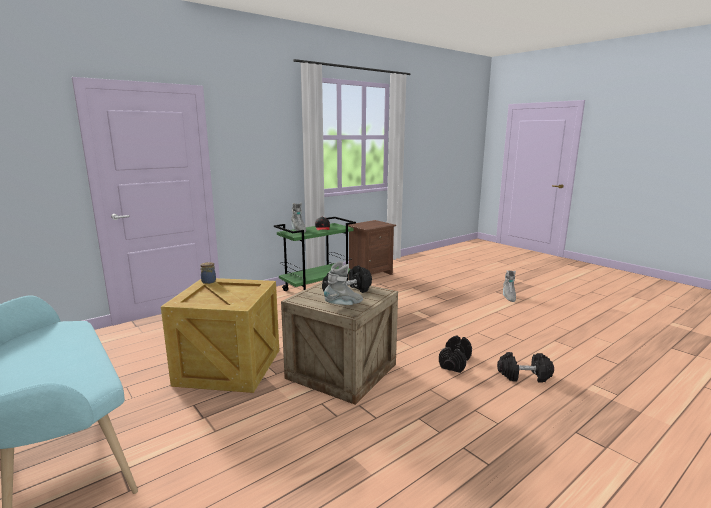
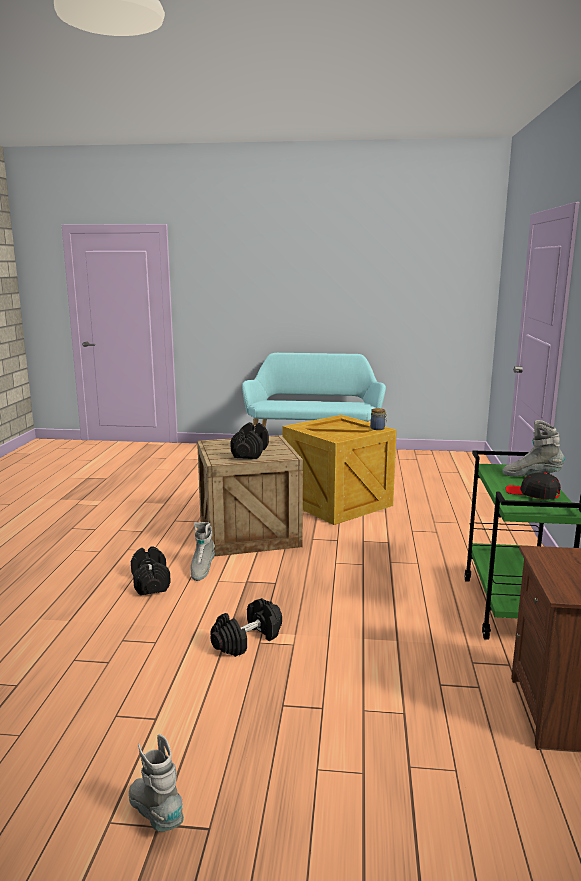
camera: 135 degrees right, 0 degrees up
grey boot [324,261,363,305] -> grey boot moved to [191,522,215,581]
black dumbbell [497,352,554,383] -> black dumbbell moved to [210,598,282,657]

